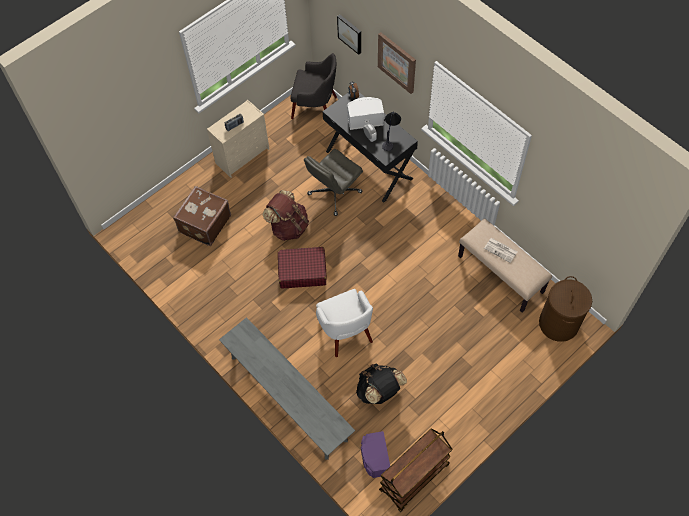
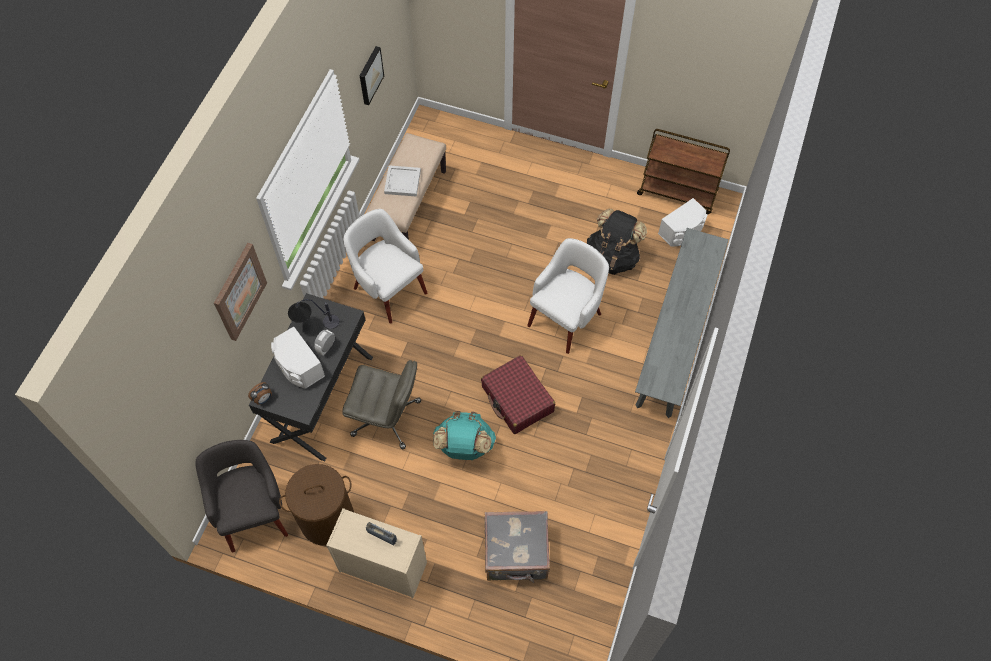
camera: 120 degrees left, 0 degrees up
brown suitcase [173,186,231,246] -> grey suitcase [485,511,550,583]
brown backpack [263,190,309,241] -> turquoise backpack [433,411,496,460]
picture [337,15,361,55] -> picture moved to [360,46,384,105]
purple speaker [361,431,390,478] -> white speaker [658,198,708,247]
newspaper [484,238,517,263] -> white tray [384,165,421,197]
brown laundry basket [539,276,592,342] -> brown laundry basket moved to [279,464,354,546]
none -> white armchair [343,209,427,323]

